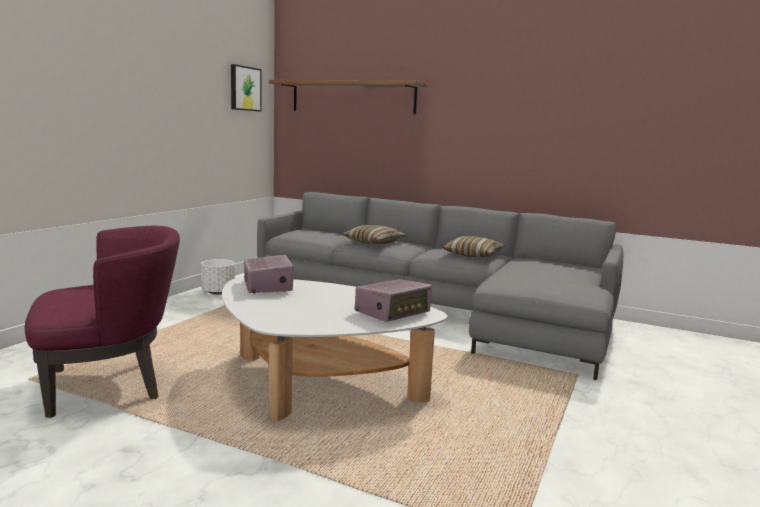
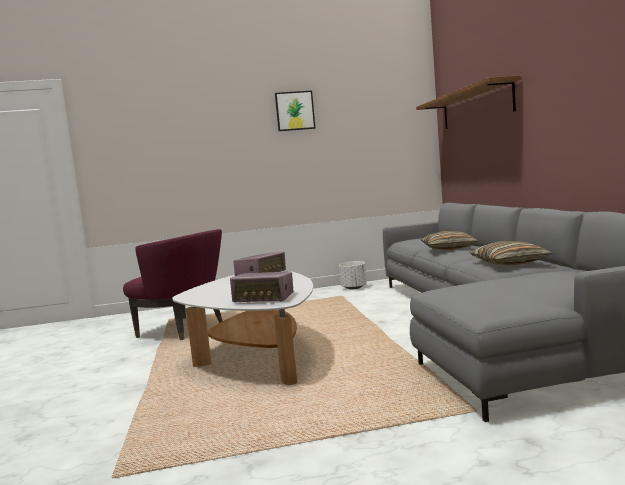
camera: 55 degrees right, 5 degrees down
picture [231,64,262,111] -> picture moved to [275,91,315,131]

